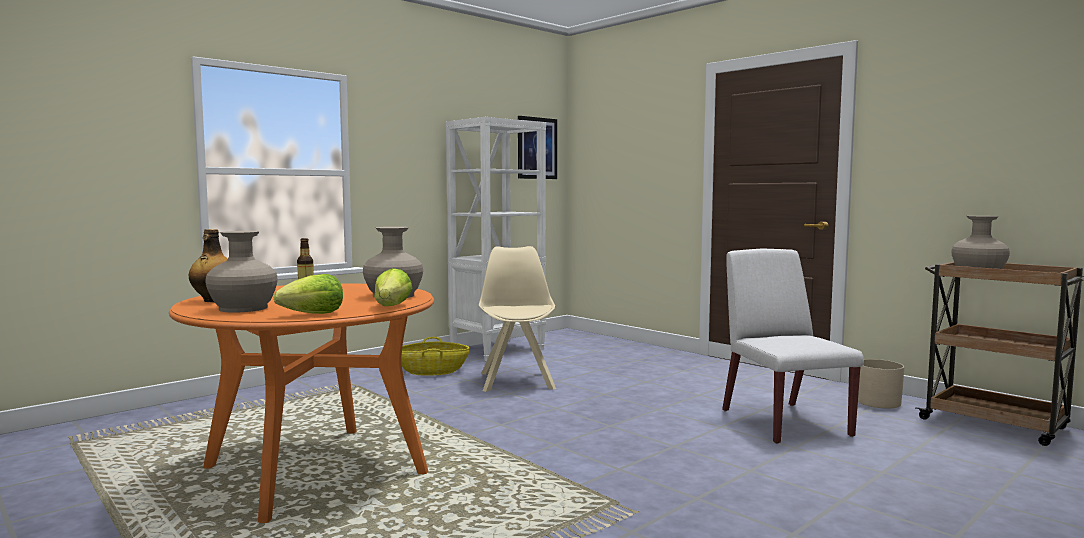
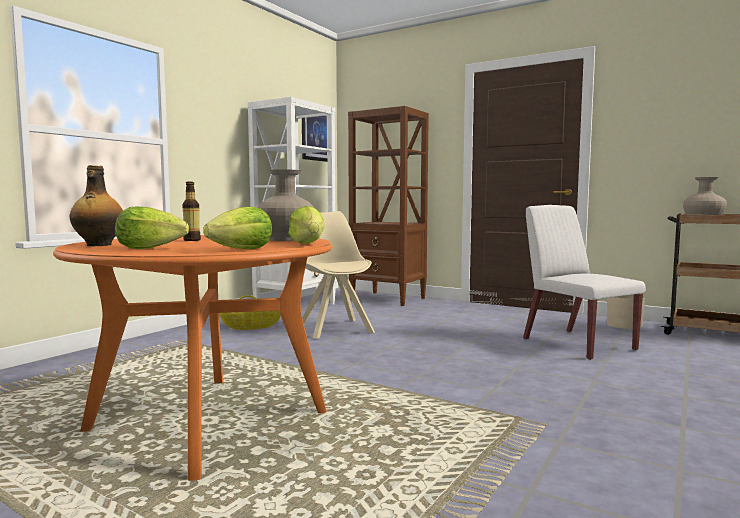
camera: 15 degrees left, 0 degrees up
beige vase [205,231,278,313] -> lettuce [115,206,189,249]
none -> brown bookcase [348,106,429,306]

